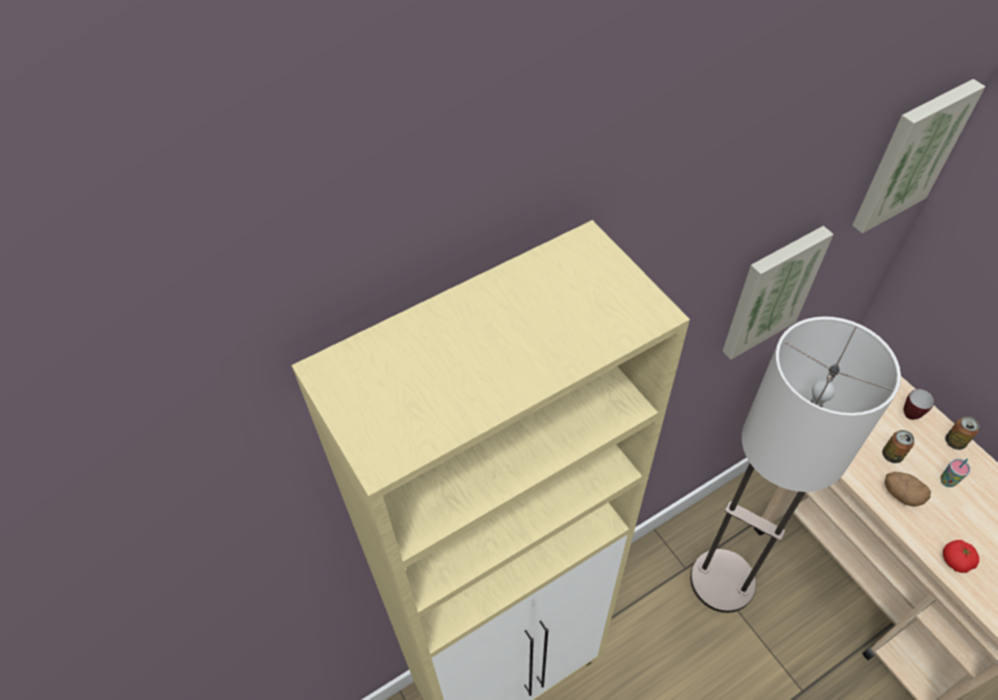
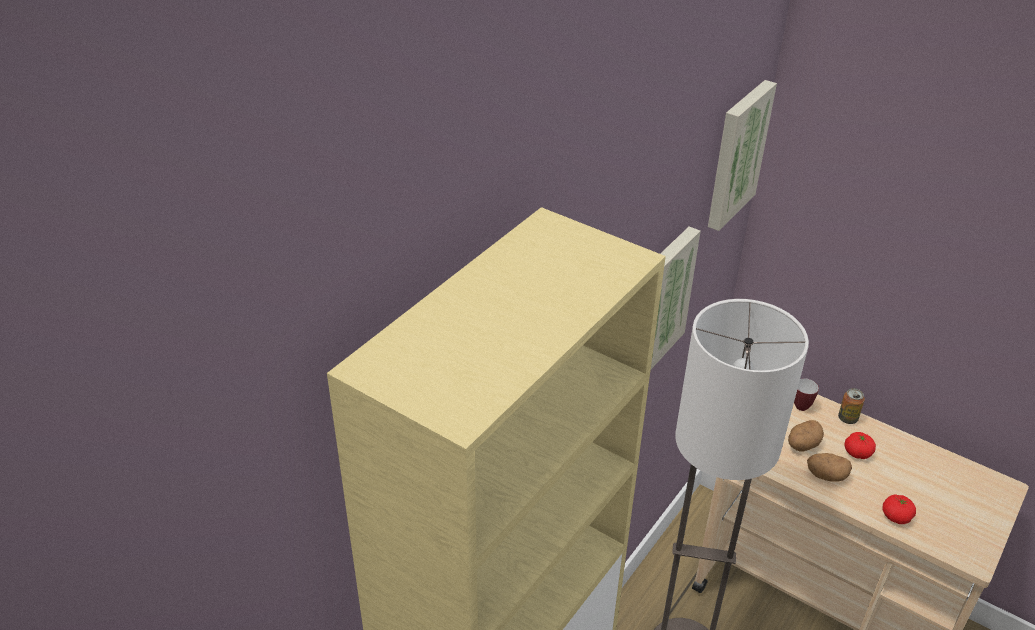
camera: 25 degrees left, 15 degrees down
can [882,430,914,463] -> potato [788,420,824,452]
cup [940,458,971,487] -> tomato [844,432,876,459]

